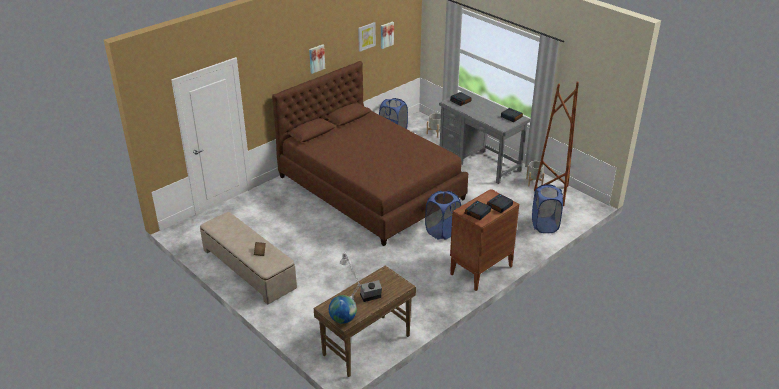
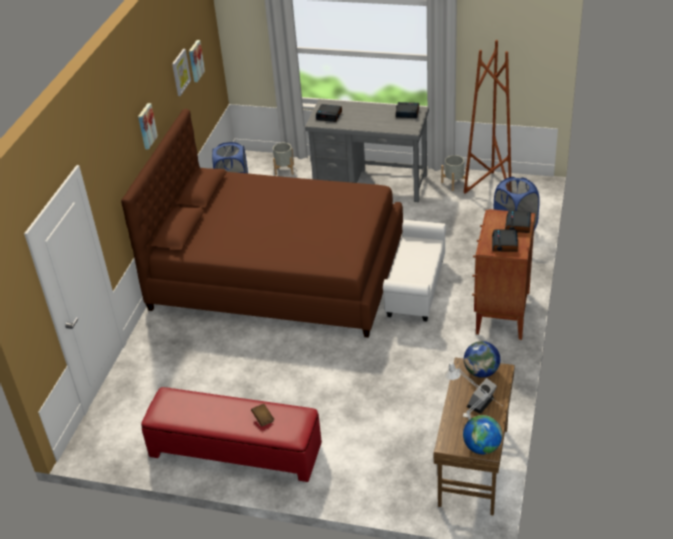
camera: 30 degrees left, 5 degrees up
beige bench [200,212,297,304] -> red bench [141,387,322,482]
blue laundry basket [425,191,461,240] -> white ottoman [383,220,446,322]
none -> globe [464,341,500,378]

